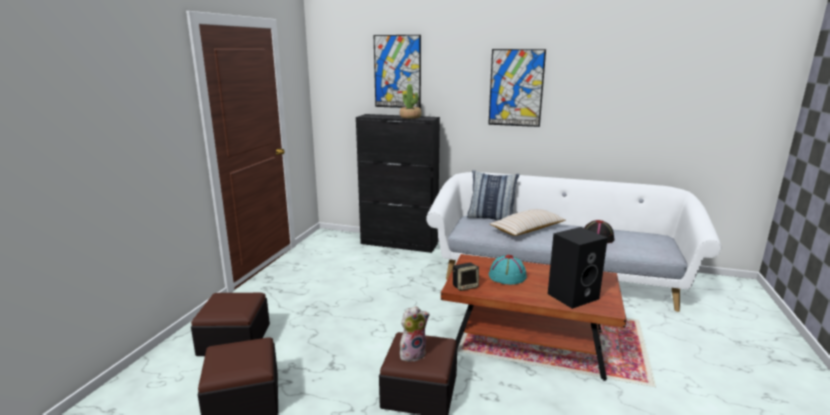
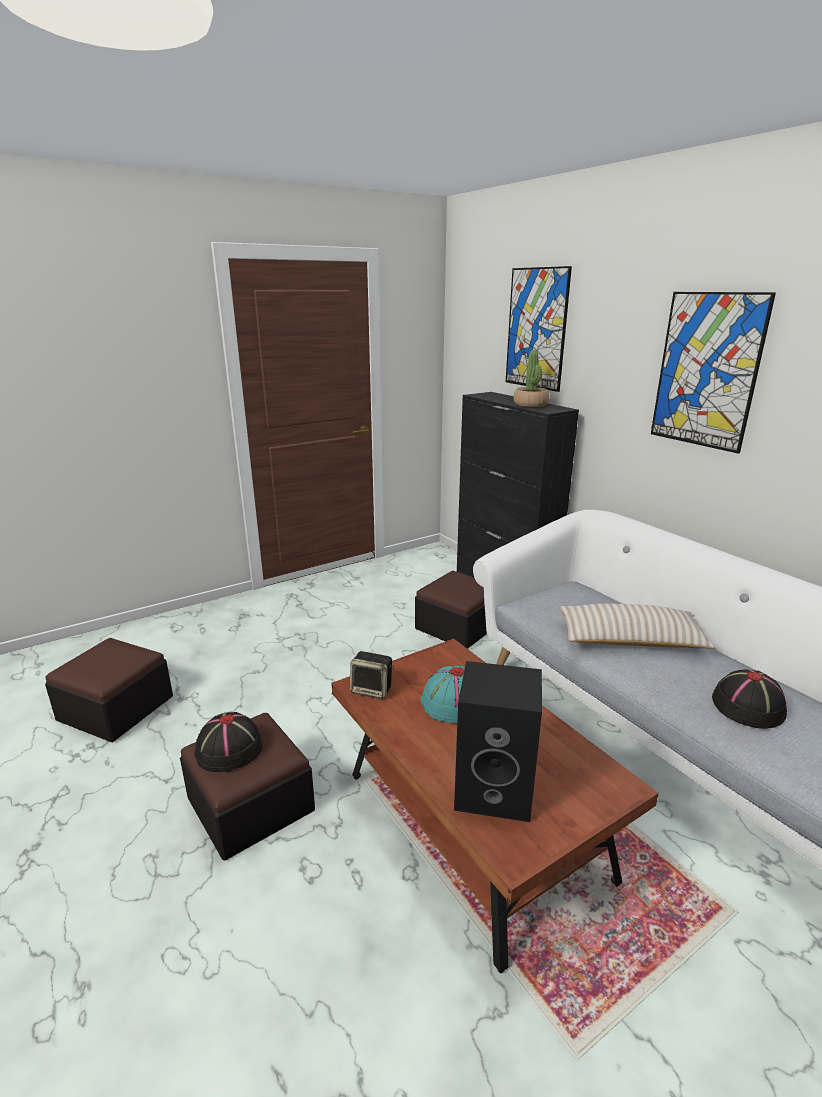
camera: 40 degrees right, 5 degrees up
ottoman [191,293,270,356] -> ottoman moved to [415,571,487,649]
plush toy [400,306,430,362] -> black hat [194,712,262,772]
pillow [467,170,519,220] -> none

